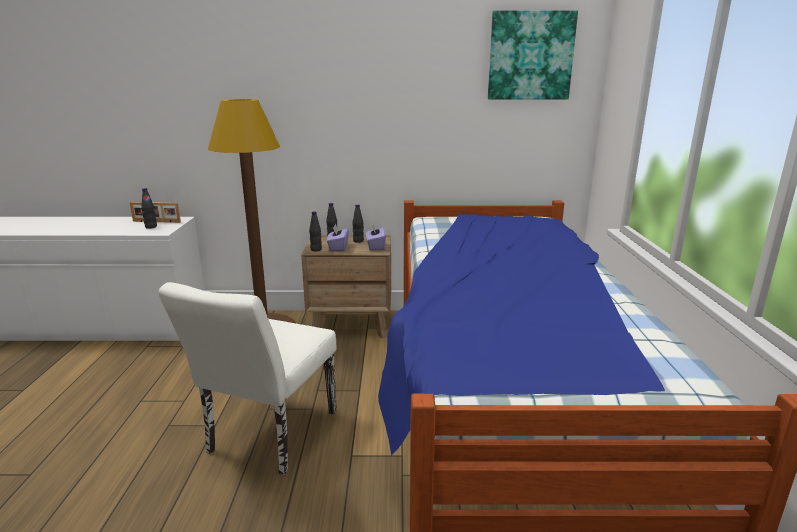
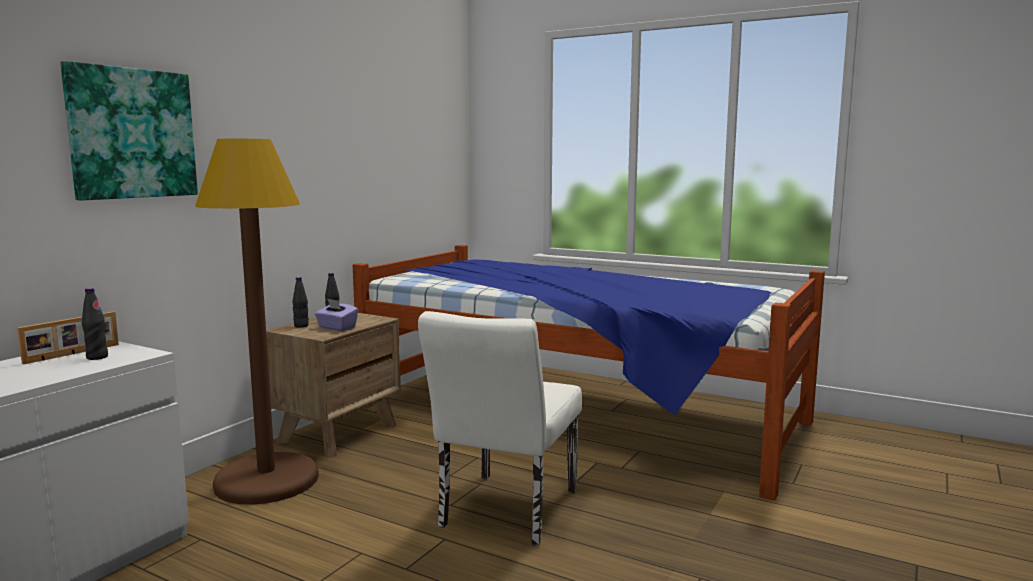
camera: 60 degrees left, 10 degrees down
white chair [159,282,337,475] -> white chair turned 60 degrees clockwise [418,311,582,546]
black bottle [309,211,322,251] -> none
purple tissue box [366,225,386,251] -> none
picture [488,10,578,99] -> picture moved to [60,61,198,200]

